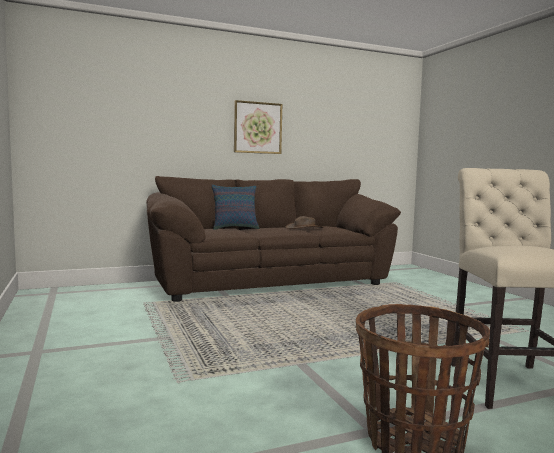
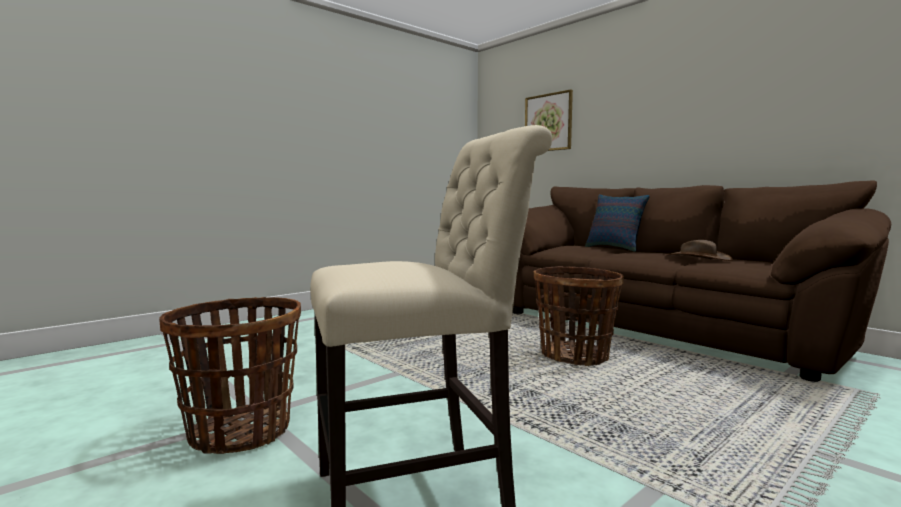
camera: 70 degrees right, 0 degrees up
picture [234,100,282,154] -> picture moved to [525,89,573,151]
none -> basket [534,266,624,366]

